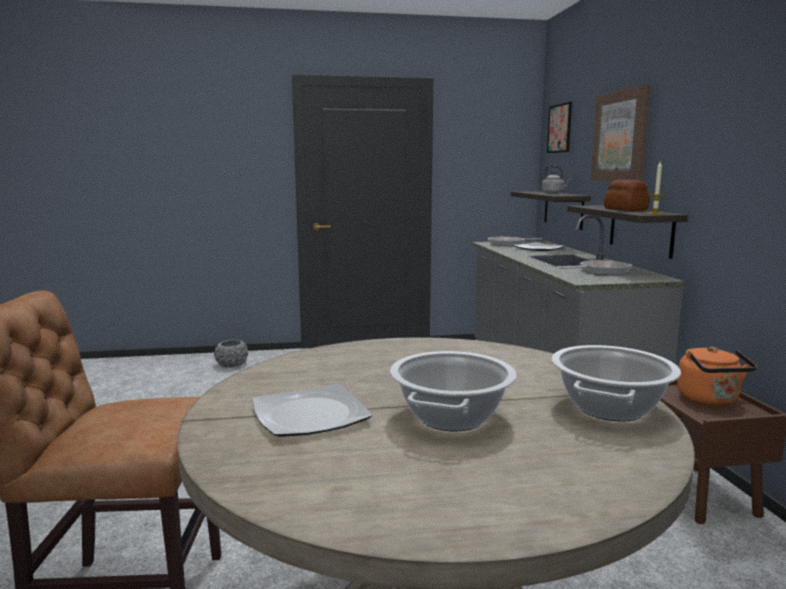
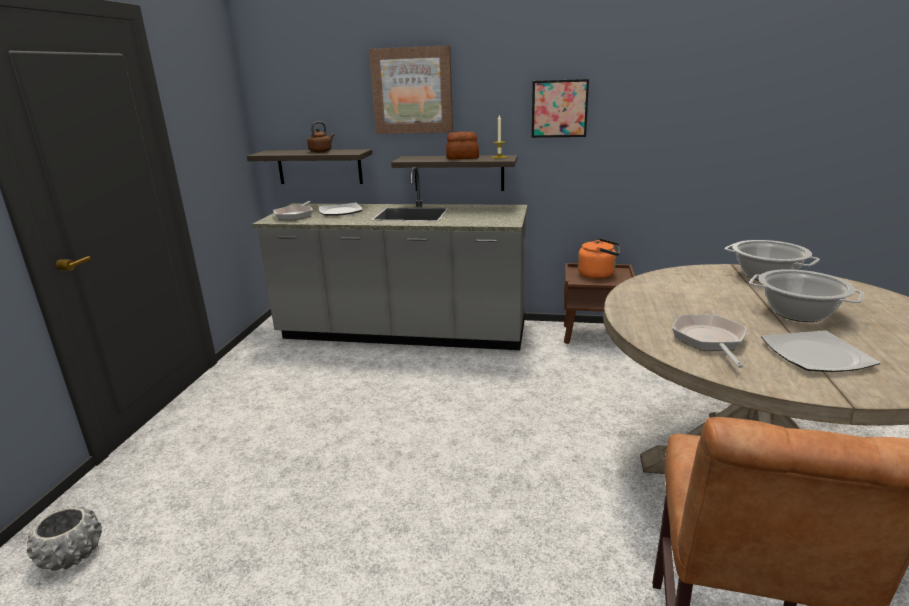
camera: 70 degrees left, 10 degrees up
grey kettle [541,166,572,194] -> brown kettle [307,121,334,153]
picture [547,102,572,153] -> picture moved to [532,79,589,138]
frying pan [559,260,632,275] -> frying pan moved to [672,315,747,368]

